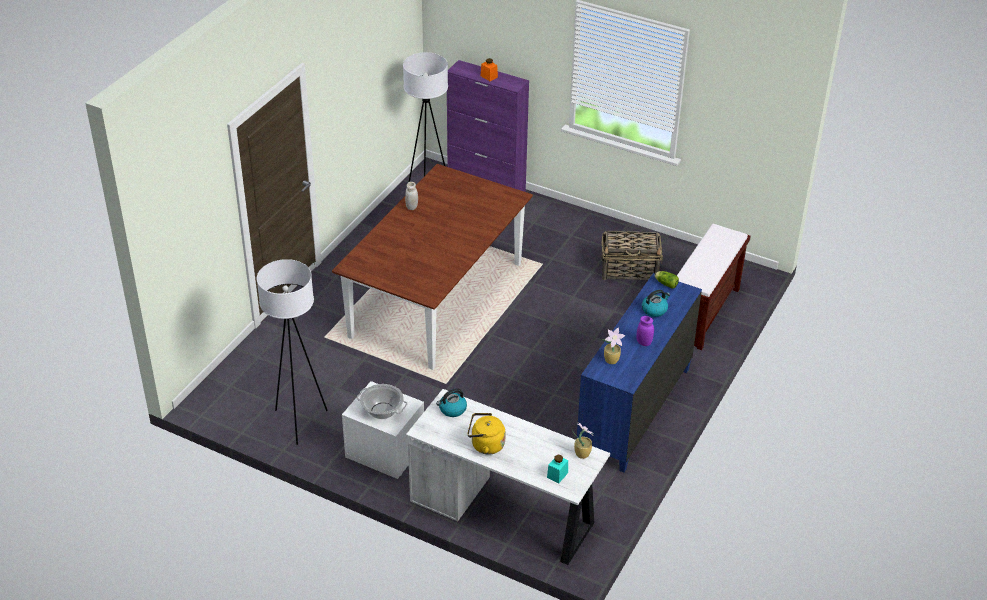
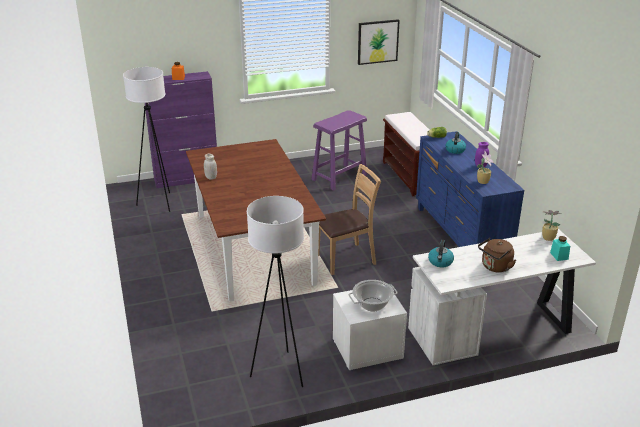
camera: 45 degrees left, 10 degrees down
yellow kettle [467,413,506,455] -> brown kettle [478,238,516,273]
basket [601,231,663,280] -> purple stool [311,110,368,191]
none -> brown chair [318,164,381,275]
none -> picture [358,19,400,65]

